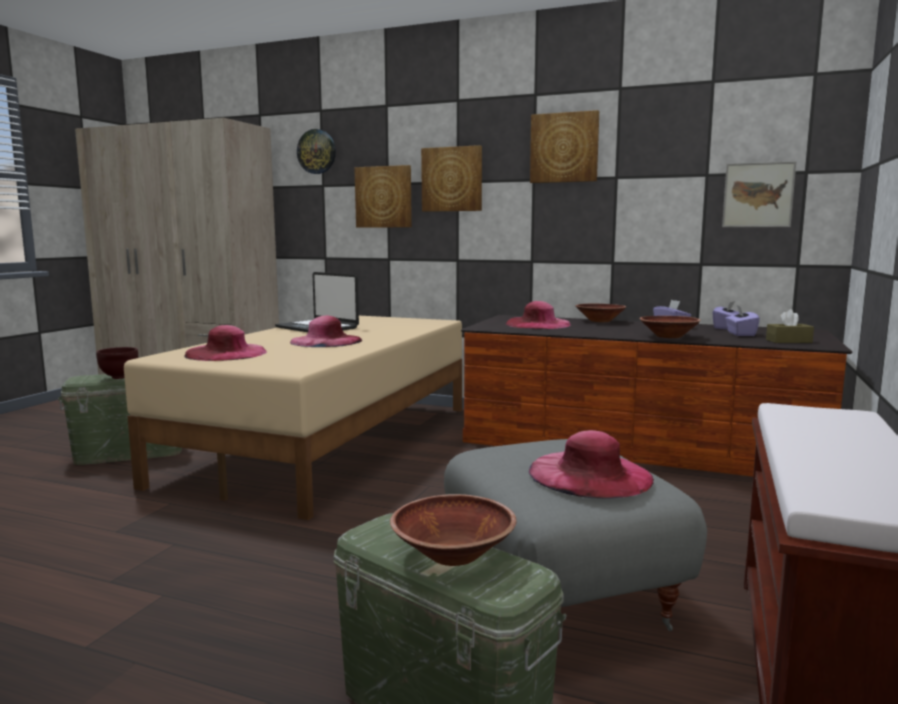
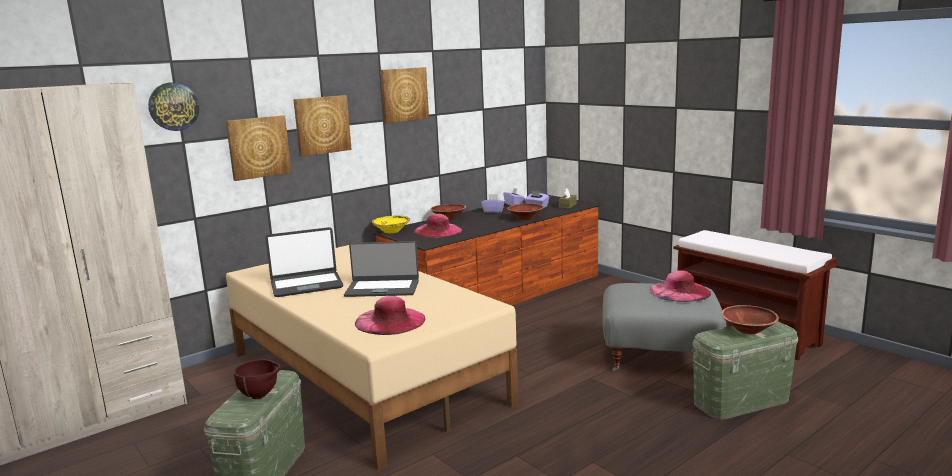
camera: 60 degrees left, 5 degrees up
pink hat [290,315,362,347] -> laptop [344,241,419,297]
picture [722,161,796,227] -> none
none -> yellow bowl [372,216,410,233]

